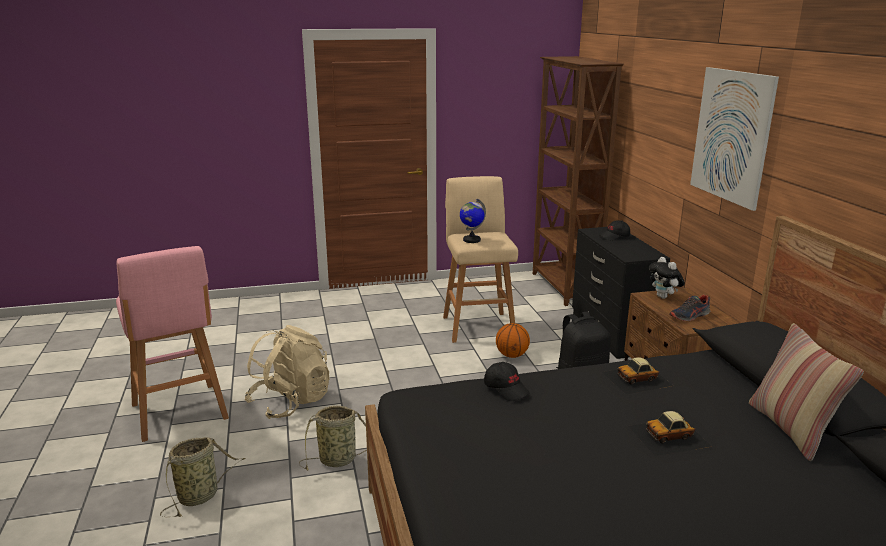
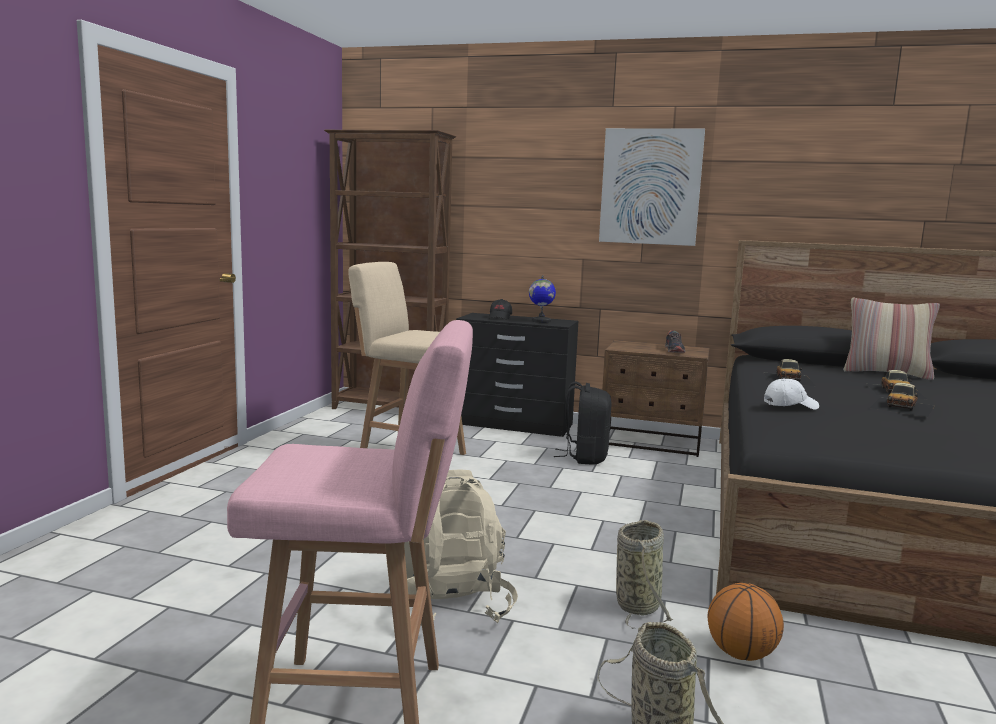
camera: 60 degrees left, 10 degrees down
globe [460,199,486,243] -> globe moved to [529,275,556,323]
black cap [484,362,530,401] -> white cap [764,379,819,410]
basketball [496,323,530,358] -> basketball moved to [708,583,784,661]
plush toy [649,257,685,299] -> none
none -> toy car [869,383,935,417]

